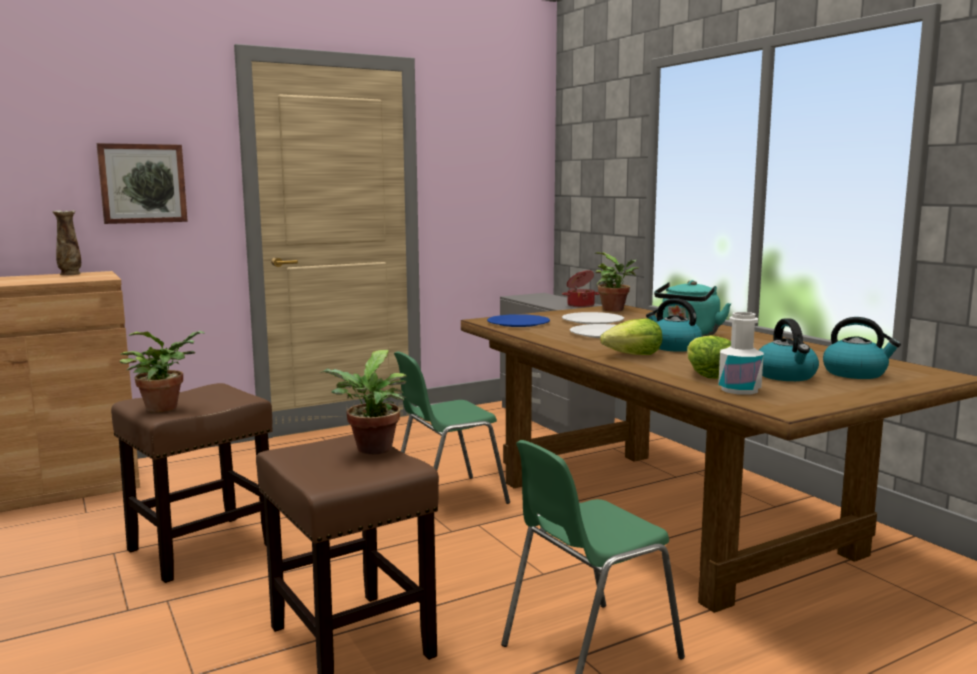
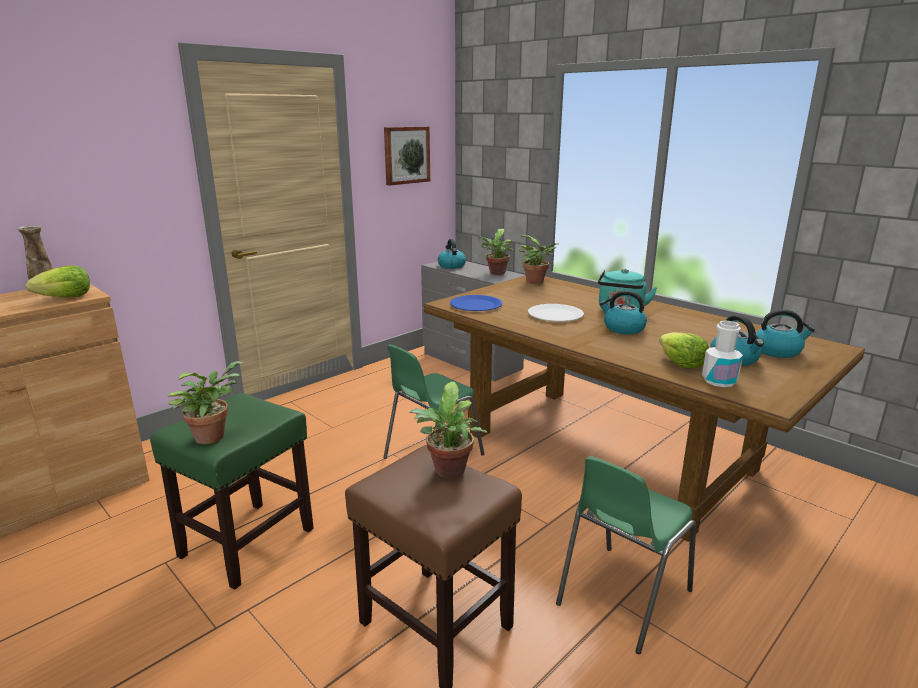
camera: 15 degrees left, 10 degrees up
picture [97,143,188,224] -> picture moved to [384,126,430,186]
brown stool [111,383,273,583] -> green stool [150,393,314,590]
cooking pot [562,270,599,308] -> potted plant [478,229,514,275]
white plate [562,312,624,324] -> none
lettuce [600,318,662,355] -> lettuce moved to [26,266,90,298]
none -> kettle [438,239,466,269]

